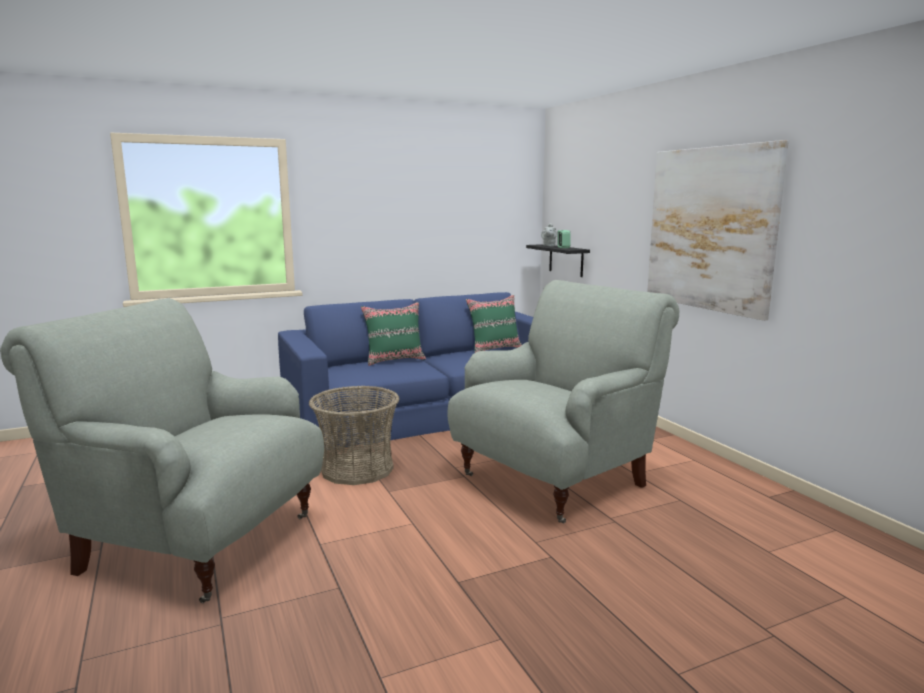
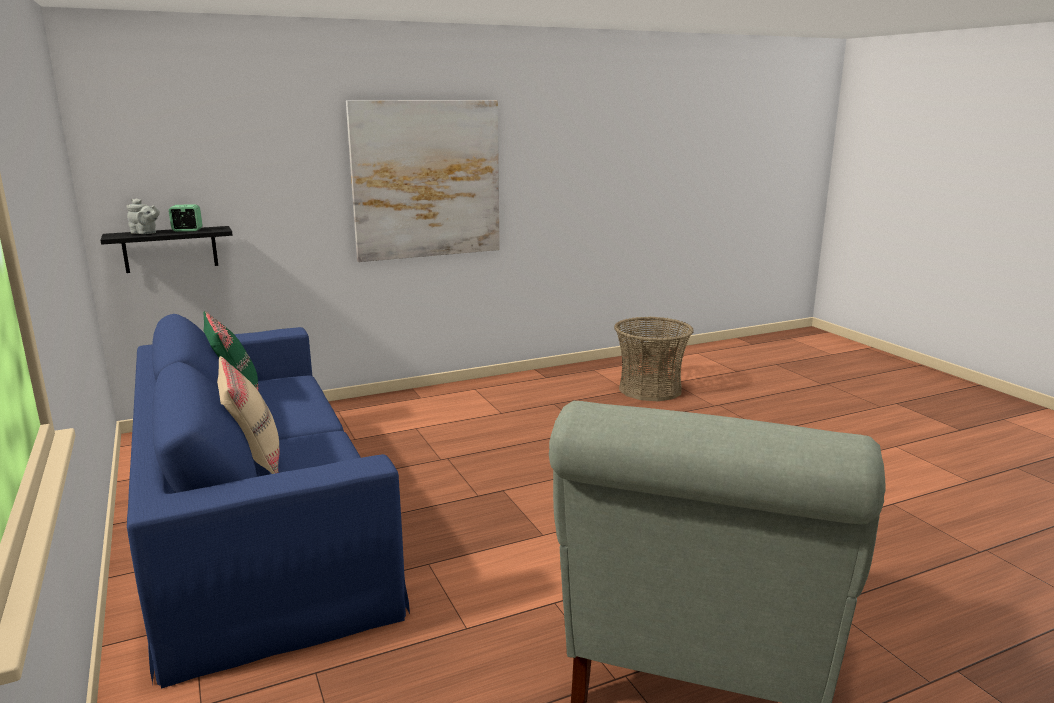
camera: 90 degrees left, 5 degrees up
basket [309,385,399,485] -> basket moved to [614,317,693,401]
green pillow [361,302,426,366] -> beige pillow [217,356,280,474]
grey armchair [447,280,680,524] -> none

